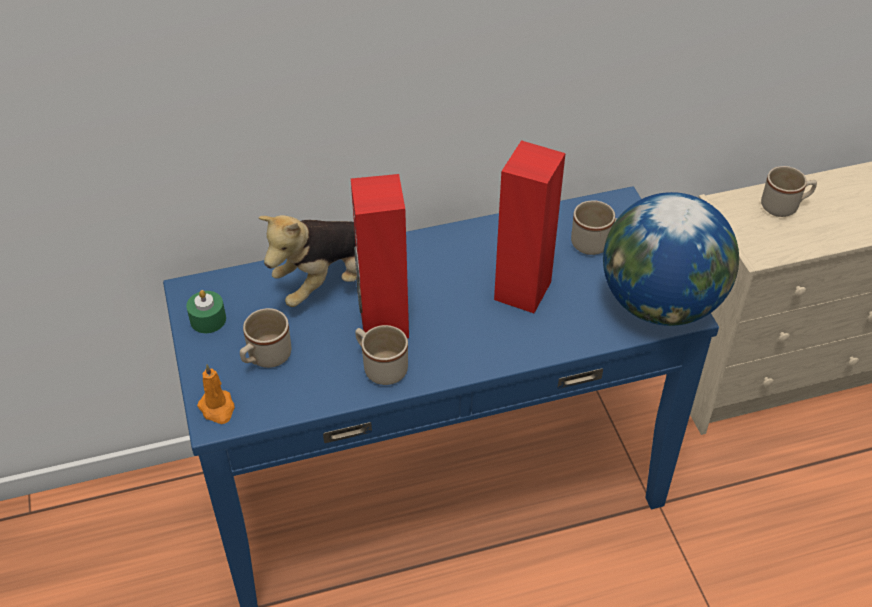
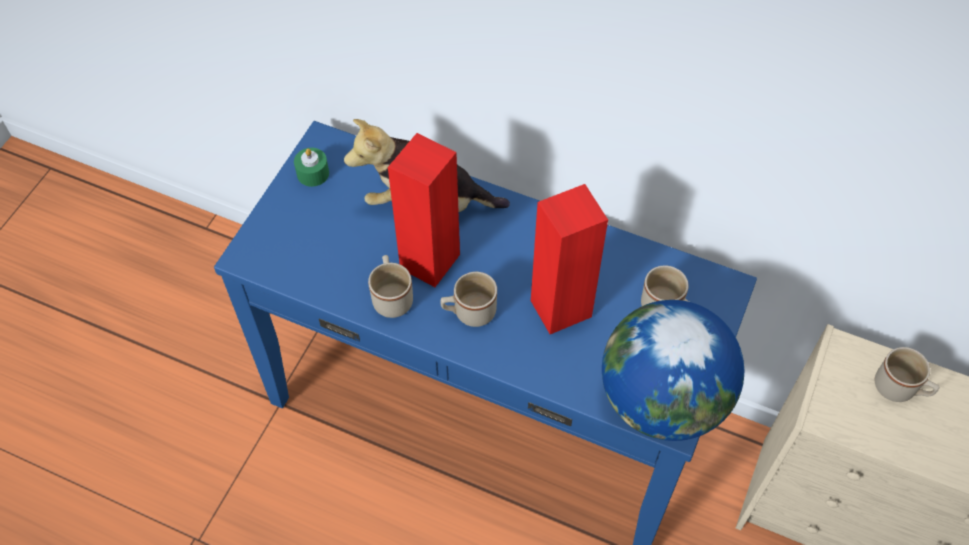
camera: 40 degrees right, 10 degrees up
orange candle [197,364,235,424] -> none
beige mug [240,308,291,368] -> beige mug moved to [440,272,497,327]

